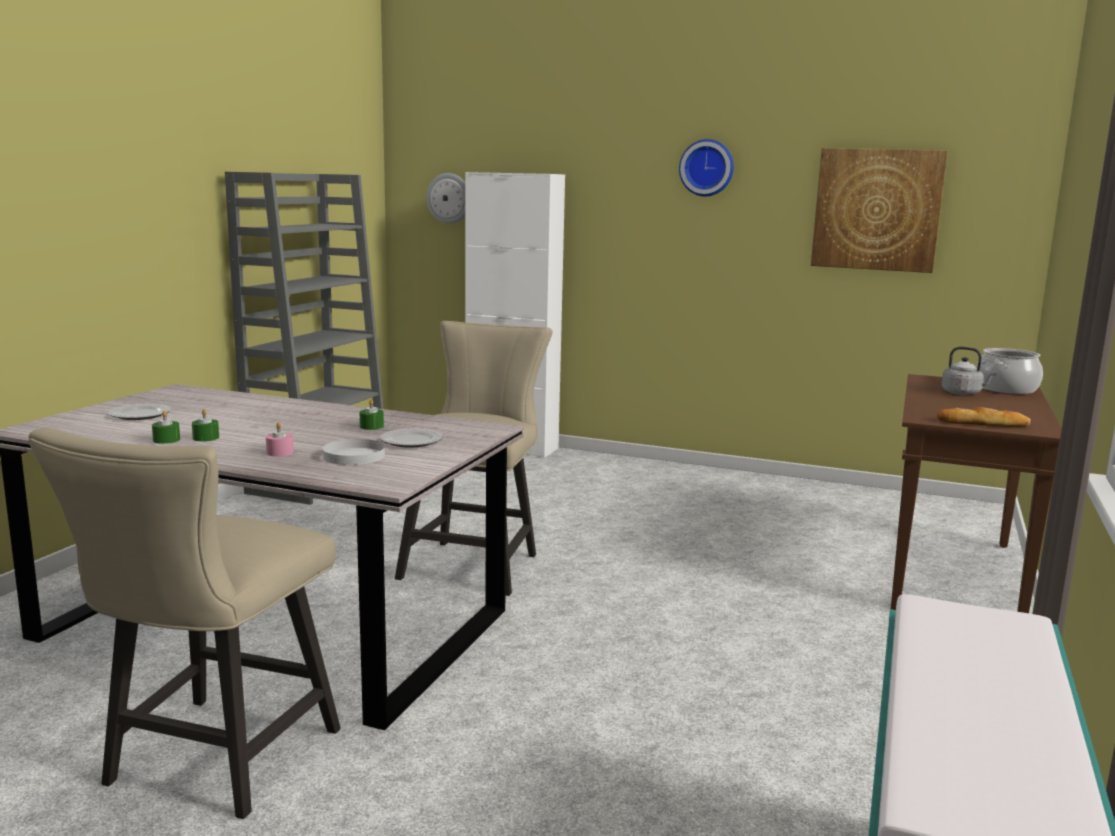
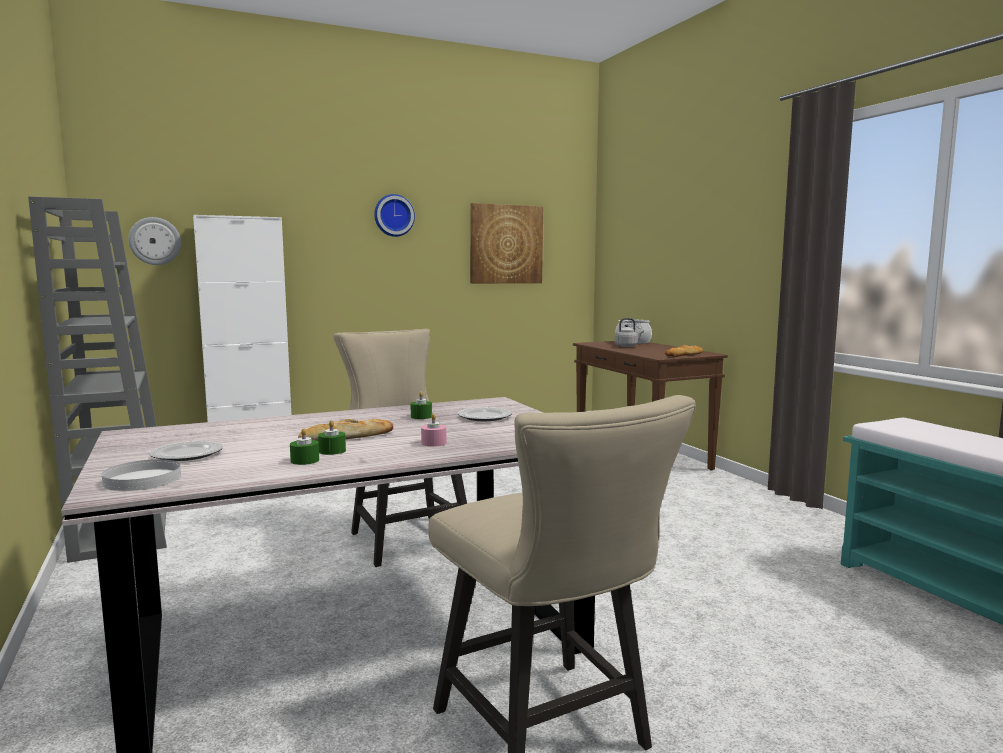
camera: 45 degrees left, 5 degrees down
white plate [322,439,385,465] -> white plate moved to [102,459,181,491]
none -> bread [298,419,393,441]

